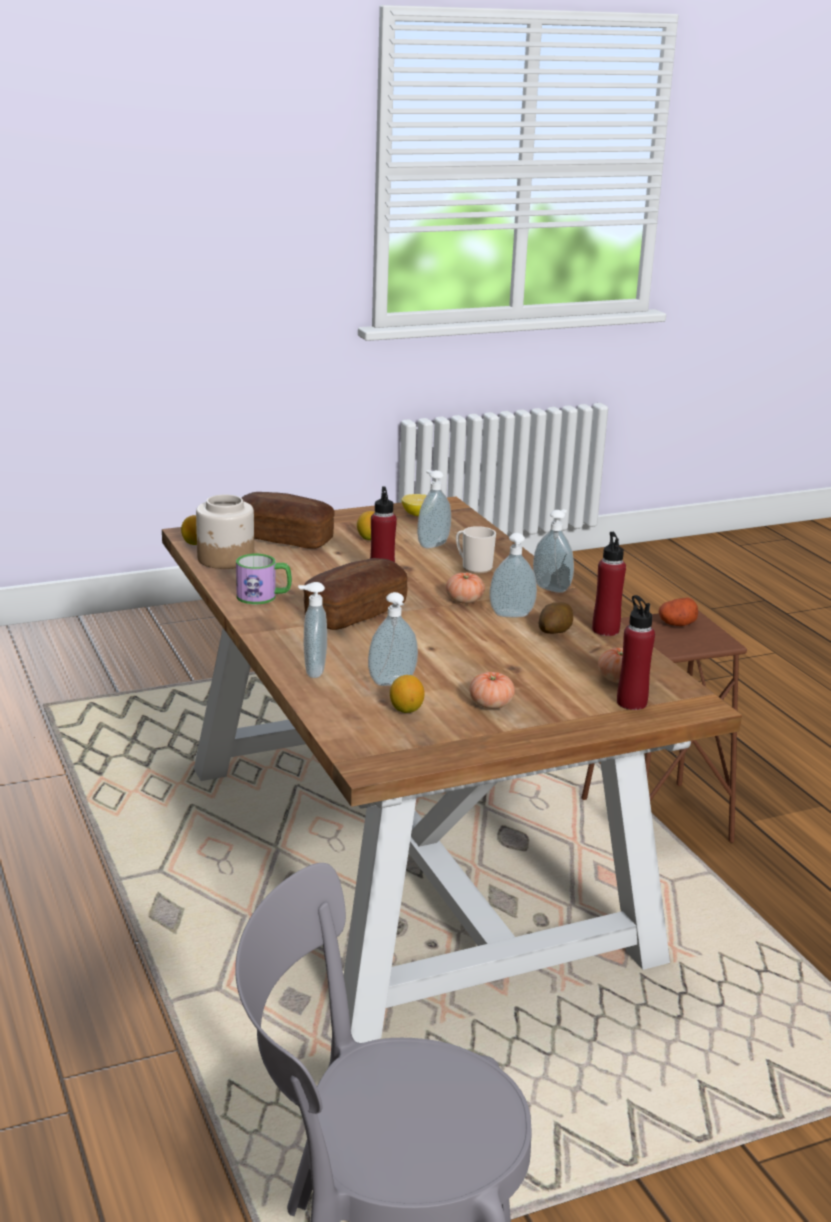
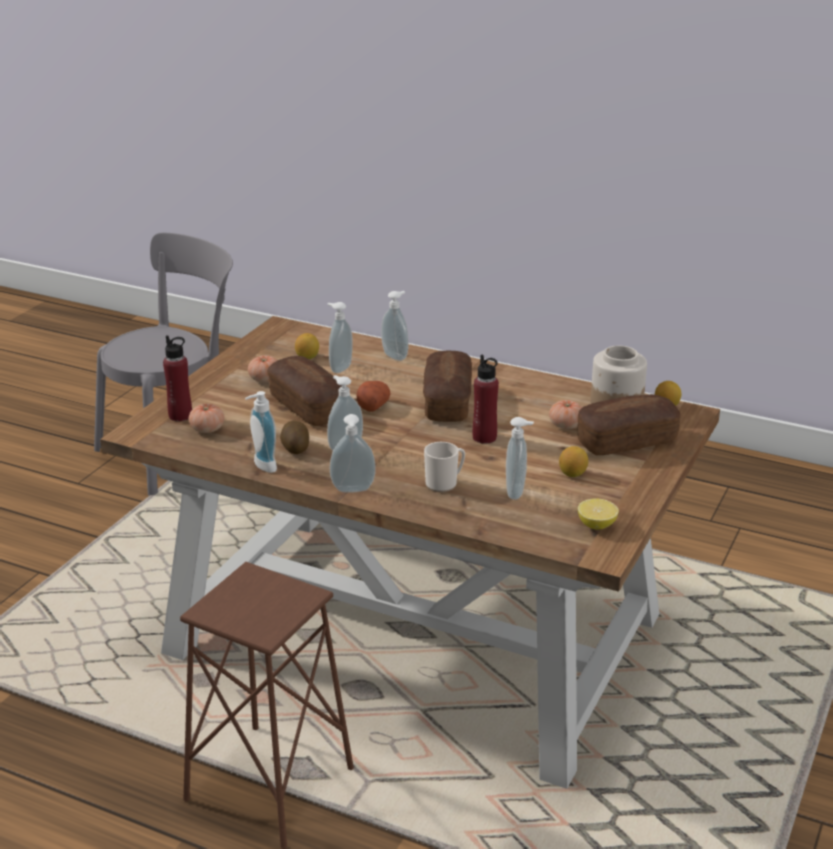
camera: 140 degrees right, 5 degrees up
mug [236,554,292,604] -> none
tomato [446,573,485,604] -> tomato moved to [549,400,582,429]
red bottle [592,532,626,636] -> soap dispenser [245,391,277,473]
potato [659,597,698,626] -> potato moved to [356,381,391,412]
none -> bread [267,356,342,426]

